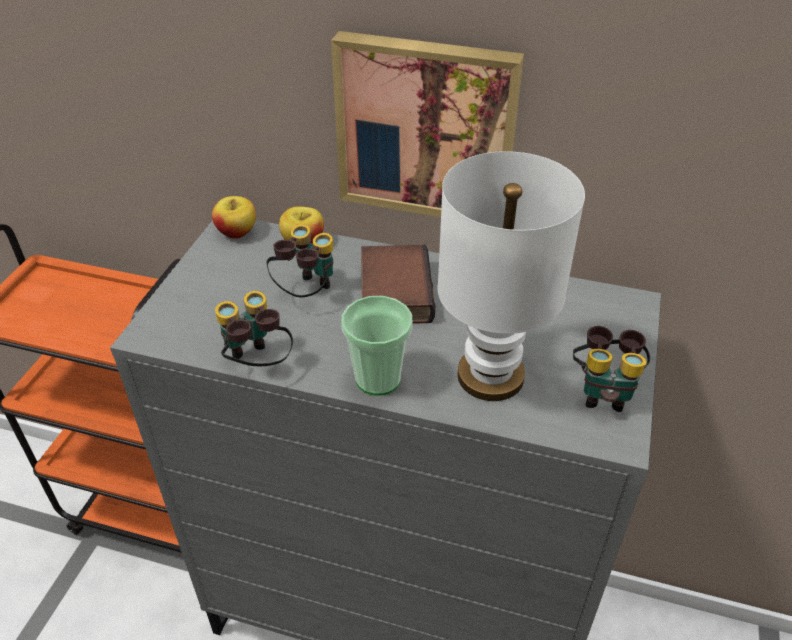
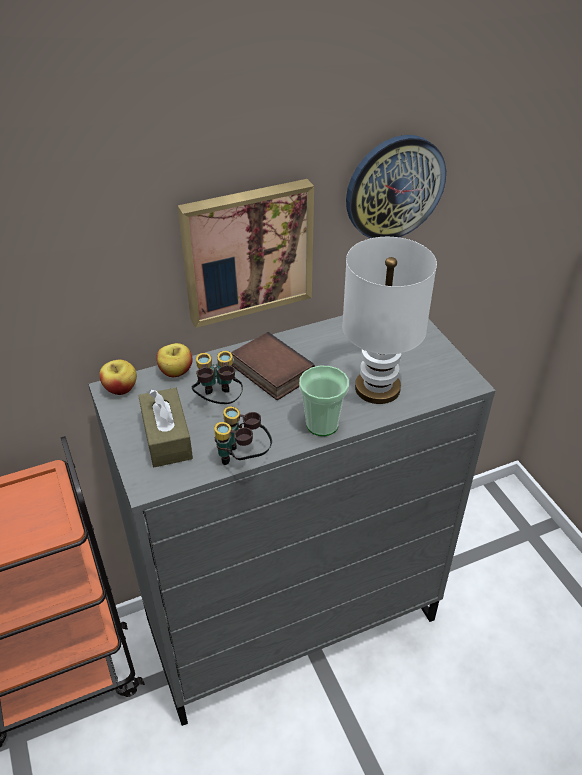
camera: 40 degrees left, 0 degrees up
binoculars [573,326,650,412] -> none
none -> brown tissue box [138,388,193,467]
none -> wall clock [346,135,446,238]

